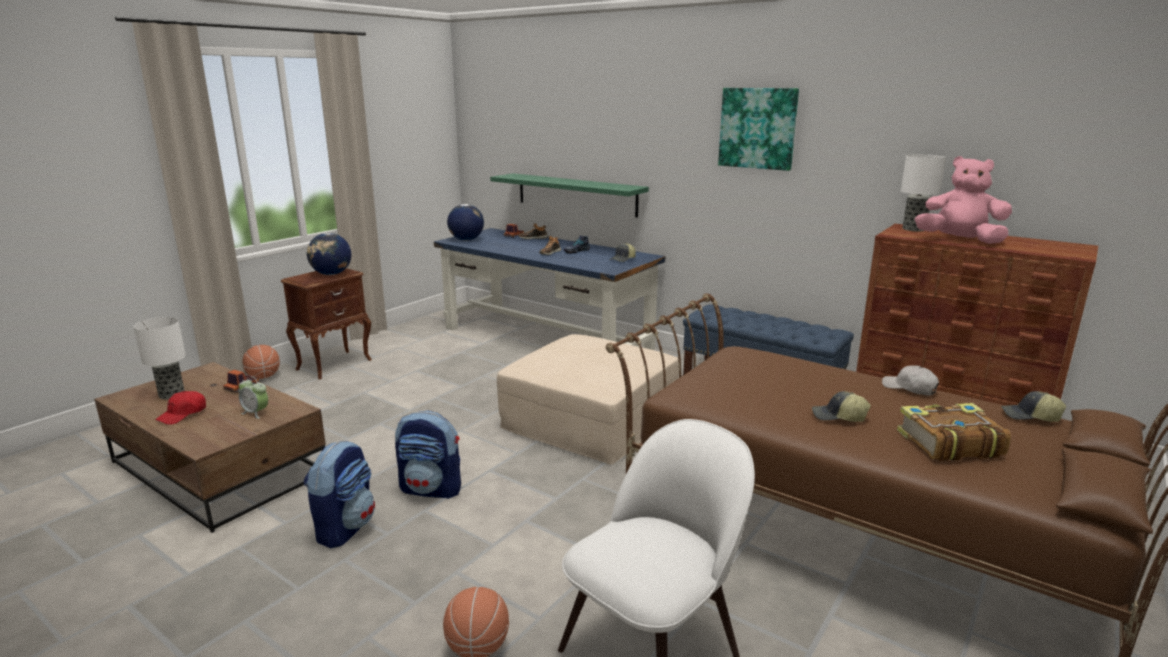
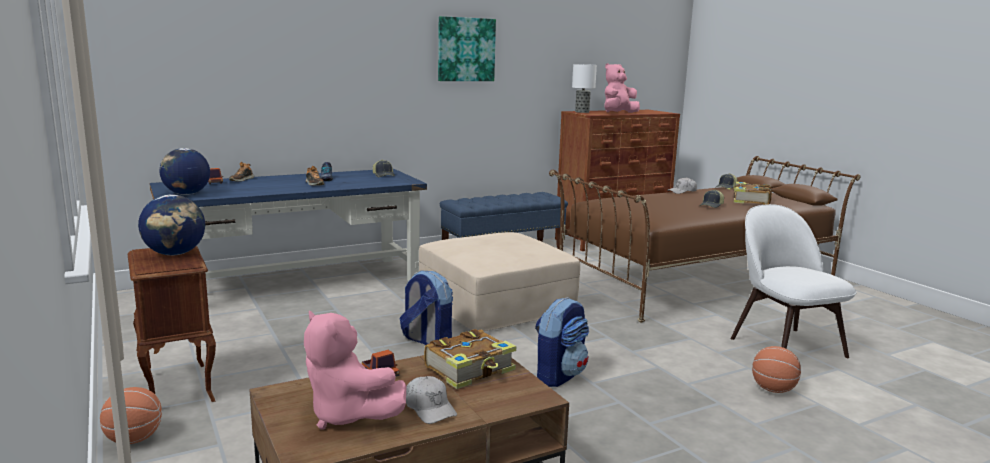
camera: 65 degrees left, 5 degrees down
table lamp [133,317,186,399] -> pink plush toy [304,310,407,430]
red cap [155,391,206,425] -> white cap [406,376,457,424]
alarm clock [239,376,268,419] -> book [424,329,516,389]
backpack [304,441,375,548] -> backpack moved to [400,270,453,345]
green shelf [490,173,649,218] -> none

